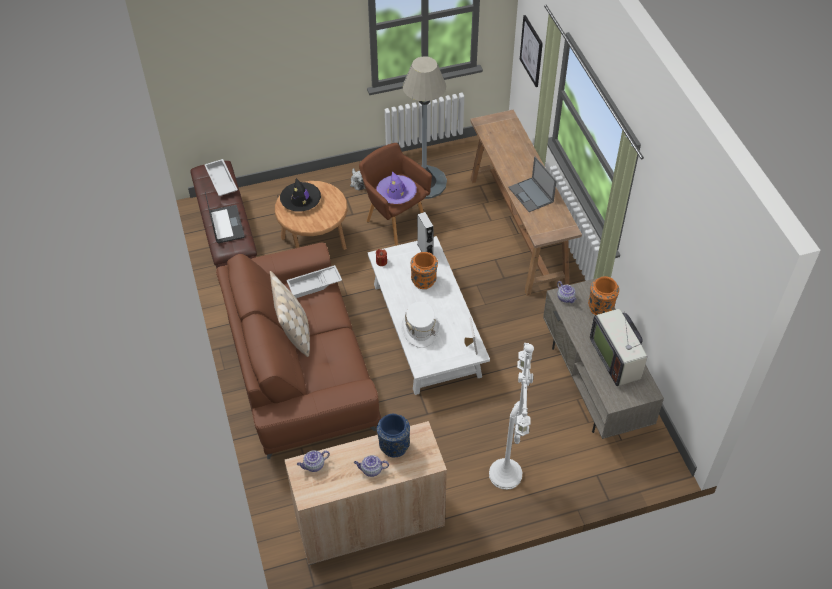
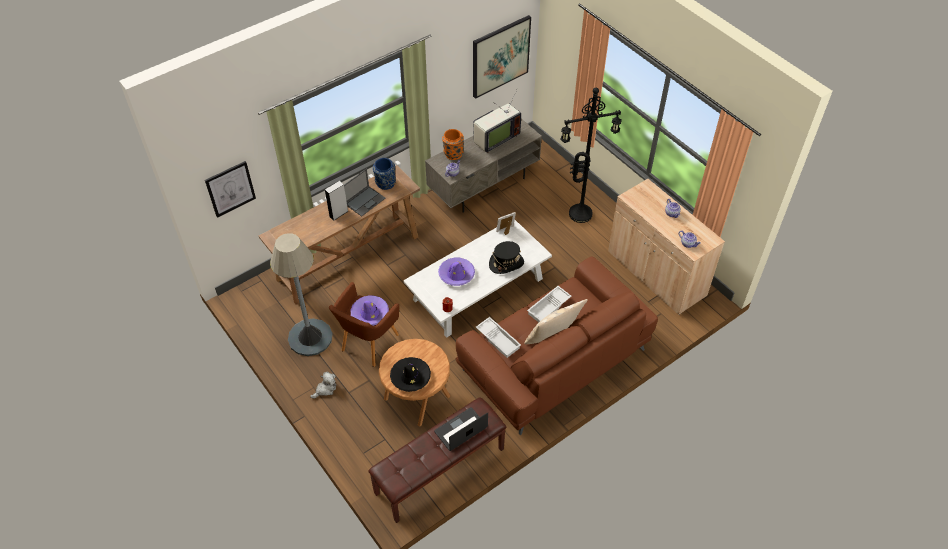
camera: 110 degrees left, 0 degrees up
white tray [205,159,238,196] -> white tray moved to [527,286,571,322]
blue vase [377,414,410,457] -> blue vase moved to [373,158,396,190]
white hat [401,302,440,348] -> black hat [489,241,524,274]
orange vase [411,252,438,289] -> purple hat [438,257,475,286]
grey speaker [417,212,434,254] -> grey speaker moved to [325,181,348,221]
white floor lamp [489,343,534,490] -> black floor lamp [560,88,622,223]
none -> picture [473,15,531,99]

